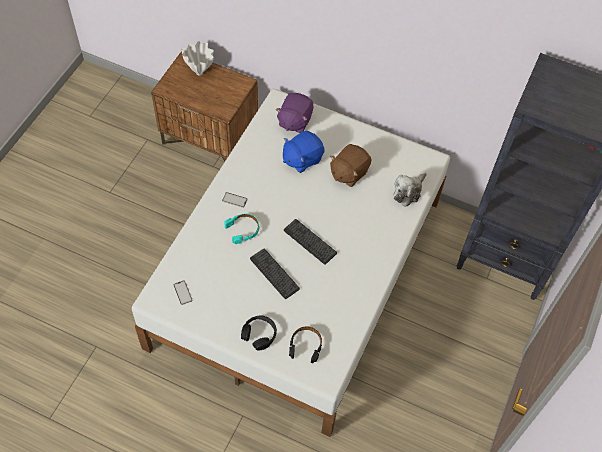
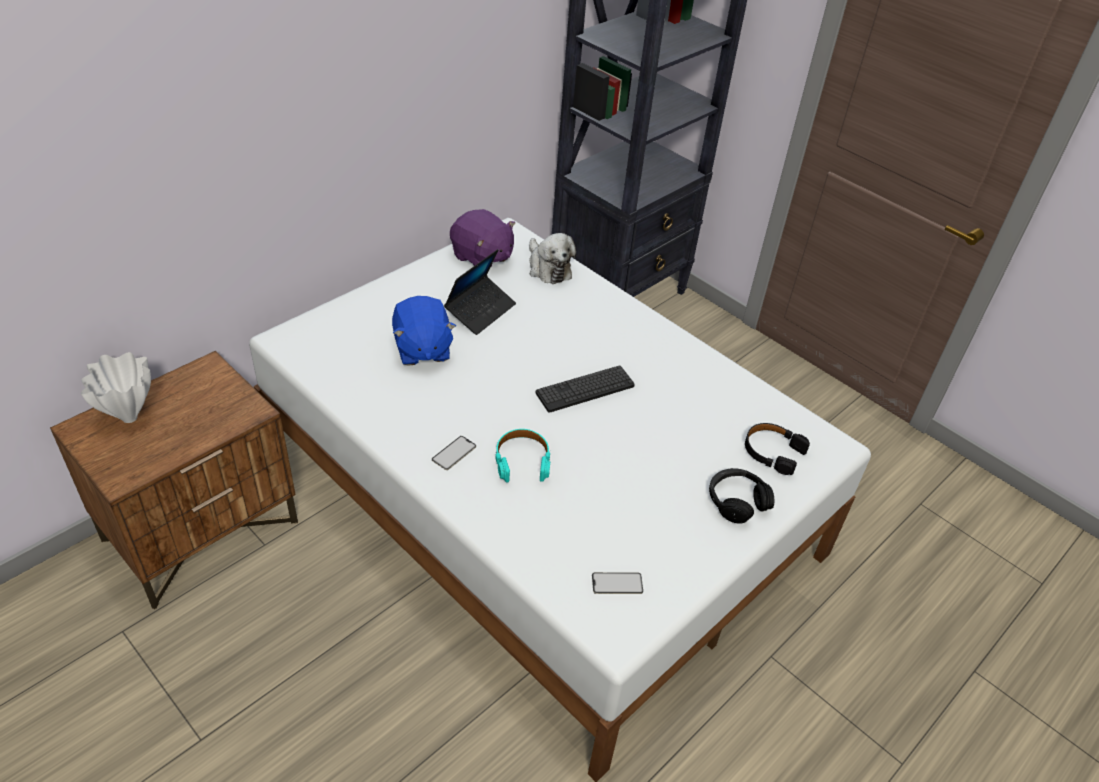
camera: 70 degrees left, 15 degrees down
keyboard [250,248,300,299] -> none
purple plush toy [276,93,313,133] -> purple plush toy moved to [450,209,515,268]
brown plush toy [330,144,372,187] -> laptop [444,249,516,335]

